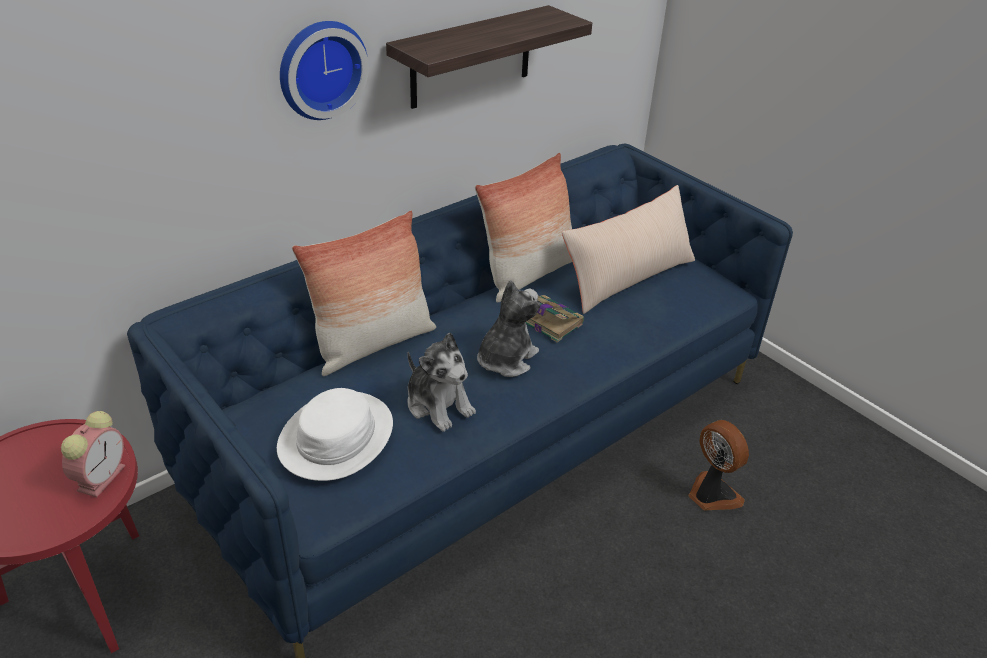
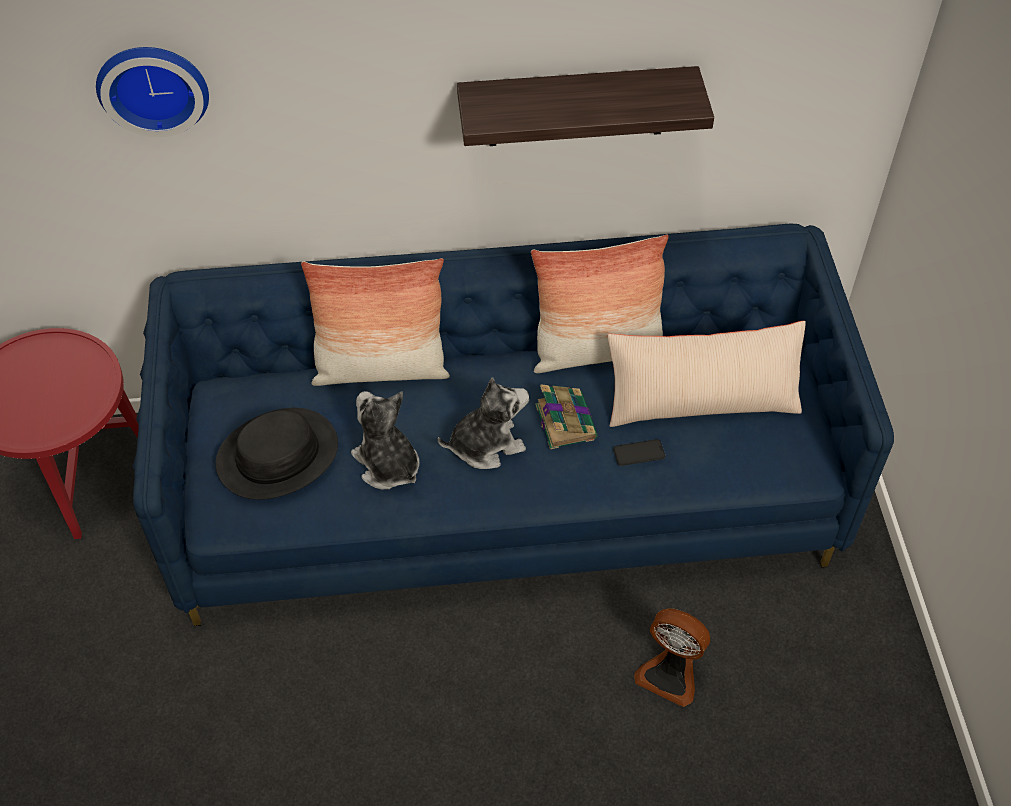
camera: 35 degrees right, 15 degrees up
alarm clock [61,411,125,497] -> none
white hat [277,388,393,481] -> black hat [216,408,338,500]
wall clock [280,21,369,120] -> wall clock moved to [96,47,209,137]
plush toy [407,332,476,432] -> plush toy turned 150 degrees clockwise [351,391,420,489]
fan [688,420,749,510] -> fan turned 120 degrees clockwise [634,608,710,707]
none -> phone [613,439,665,466]

